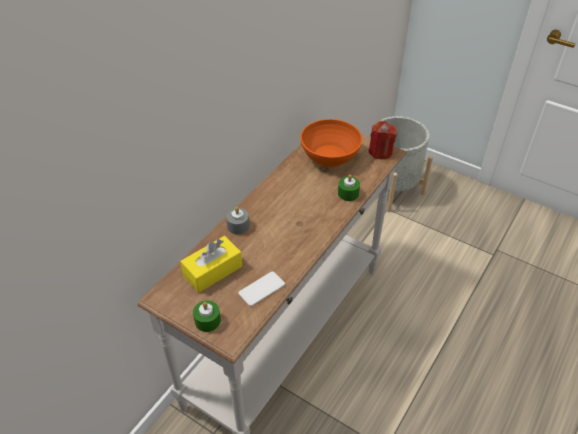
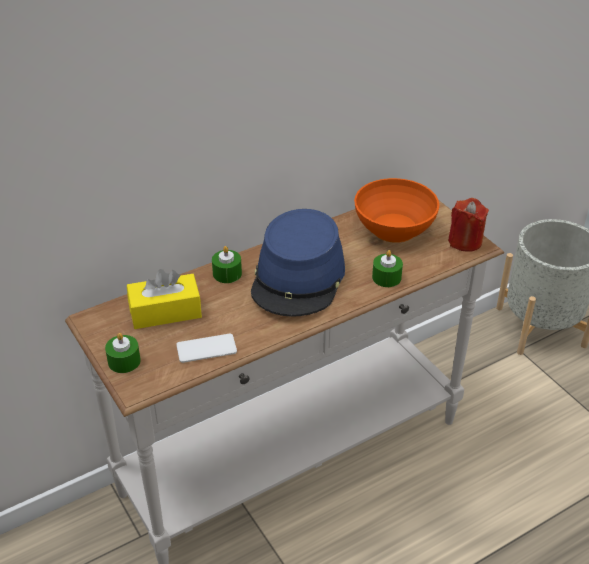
camera: 25 degrees right, 5 degrees down
grey candle [226,207,250,235] -> green candle [212,246,242,283]
none -> blue hat [251,209,345,317]

